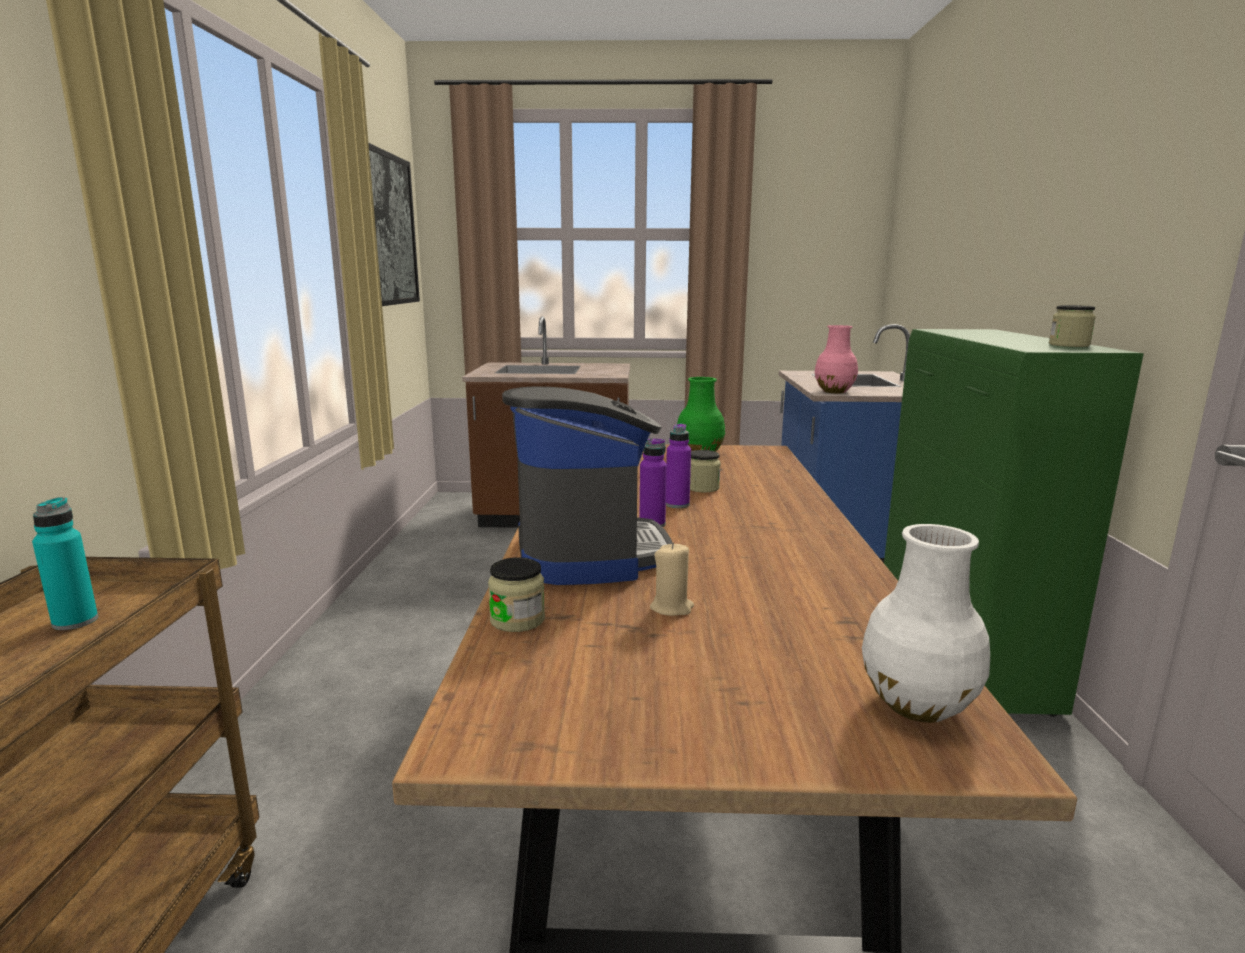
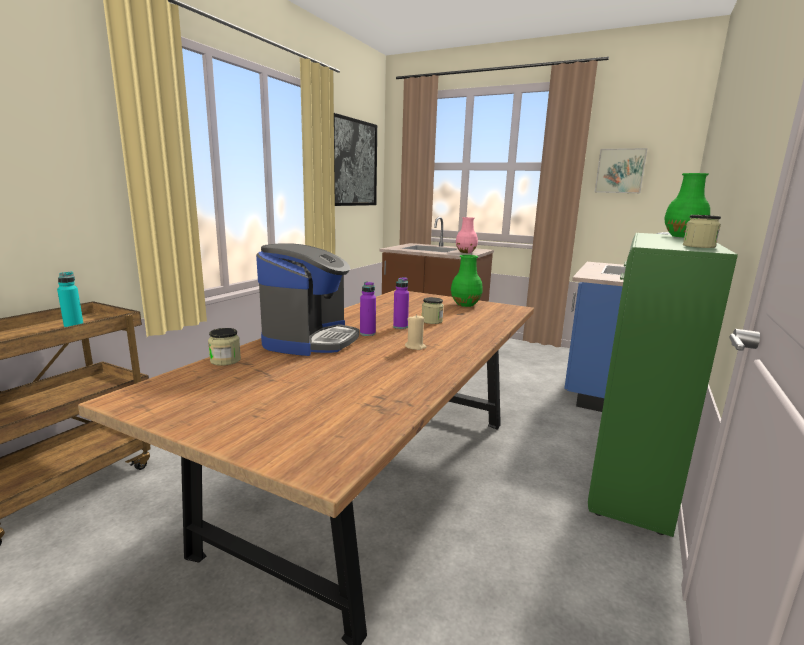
camera: 25 degrees right, 0 degrees up
beige candle [650,542,694,616] -> beige candle moved to [405,314,426,350]
pink vase [815,325,858,393] -> pink vase moved to [456,217,478,253]
white vase [862,524,990,723] -> none
none -> picture [595,148,648,193]
none -> green vase [664,173,710,237]

